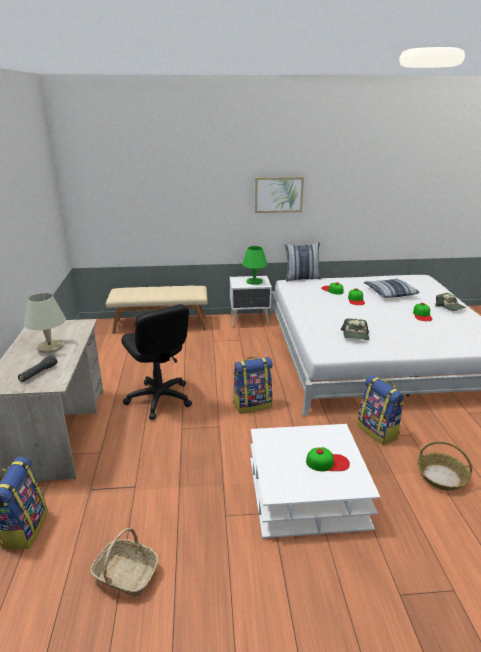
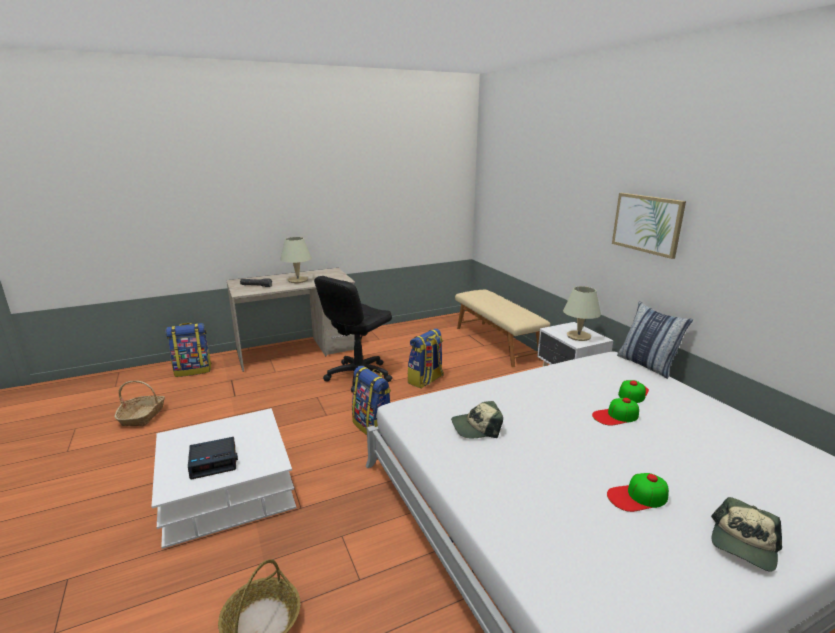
camera: 70 degrees right, 5 degrees down
green table lamp [242,246,268,285] -> beige table lamp [563,286,601,341]
cap [306,447,350,471] -> alarm clock [188,437,238,479]
backpack [357,375,404,445] -> backpack moved to [408,328,444,388]
pillow [364,278,420,298] -> none

